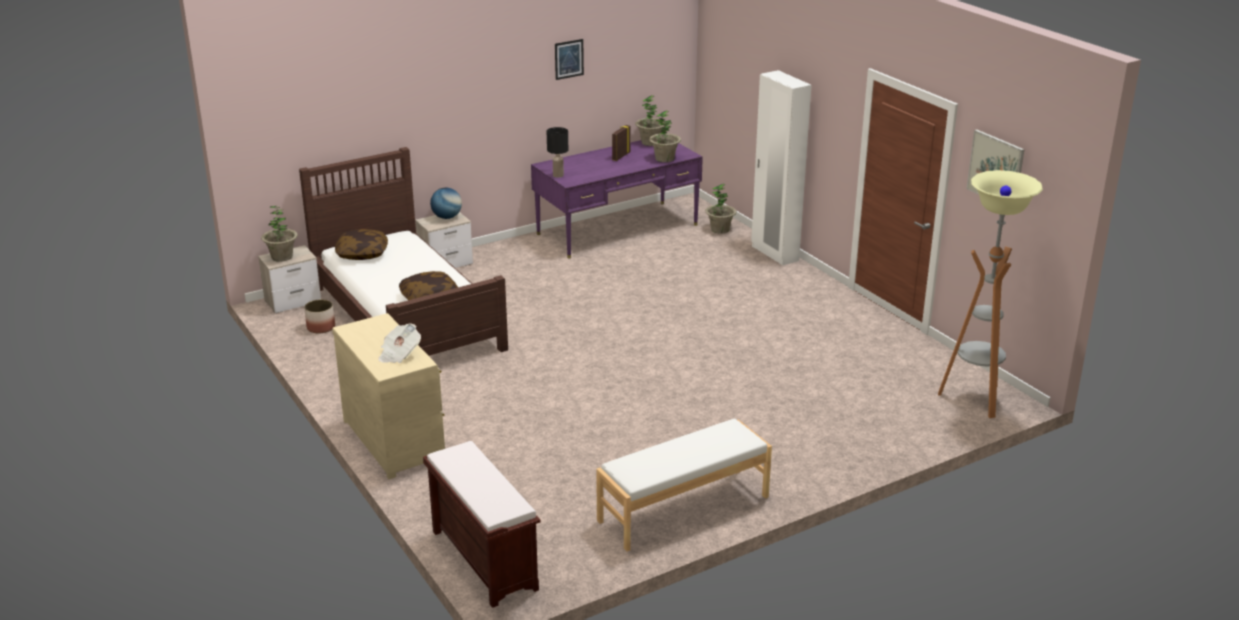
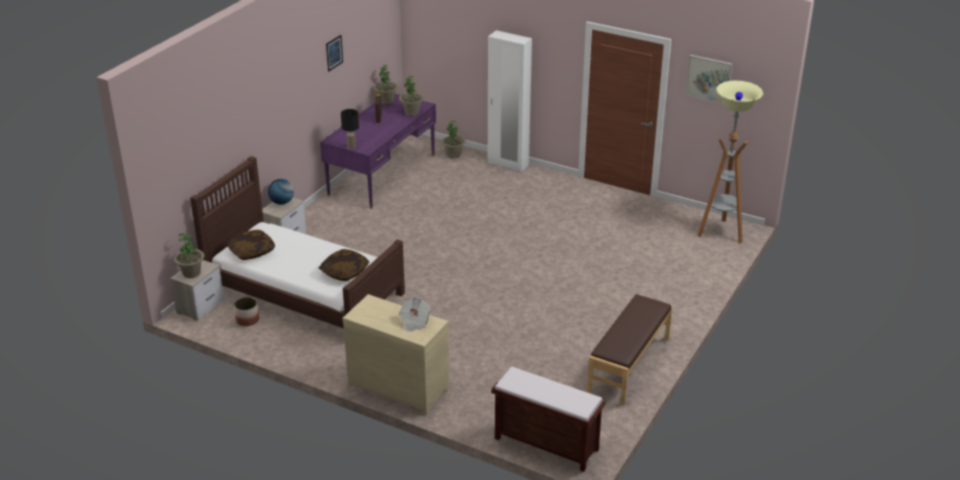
camera: 30 degrees left, 5 degrees up
white bench [596,418,772,551] -> brown bench [587,294,673,405]

